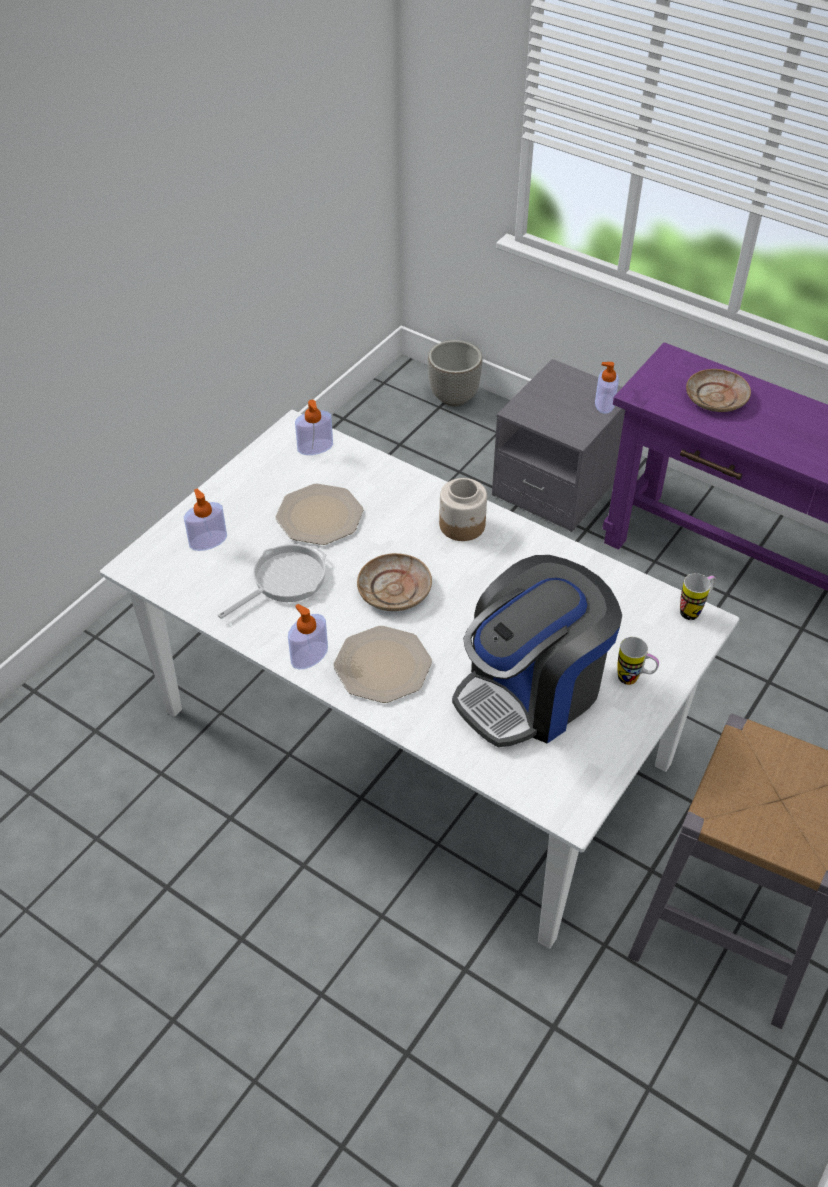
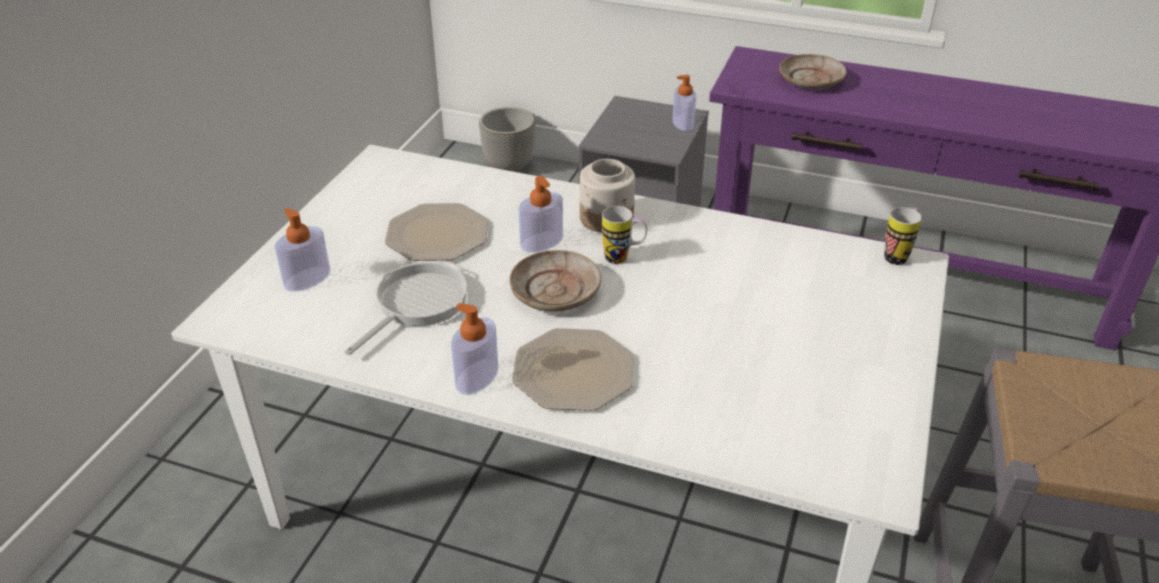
camera: 15 degrees left, 10 degrees down
soap dispenser [295,400,333,455] -> soap dispenser moved to [519,176,563,252]
coffee machine [452,555,622,747] -> none
mug [617,637,659,685] -> mug moved to [602,206,647,264]

